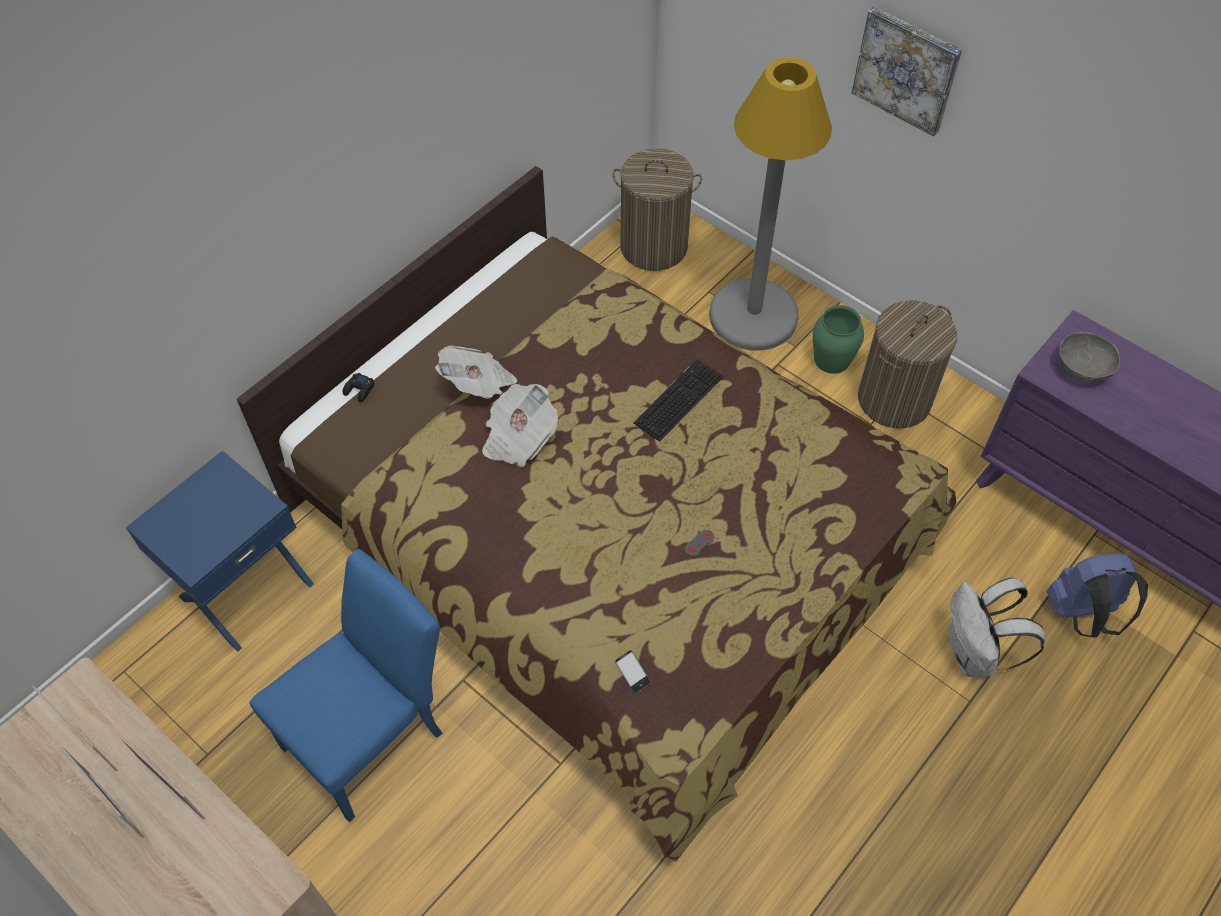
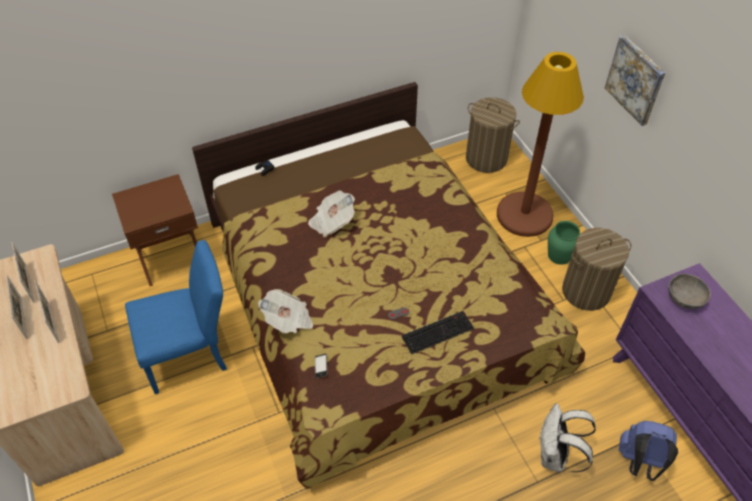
camera: 25 degrees right, 5 degrees down
blue nightstand [126,451,314,652] -> brown nightstand [112,174,198,286]
newspaper [435,345,517,399] -> newspaper moved to [258,289,313,334]
keyboard [634,359,723,442] -> keyboard moved to [401,311,474,354]
grey floor lamp [709,57,832,351] -> brown floor lamp [497,52,584,237]

